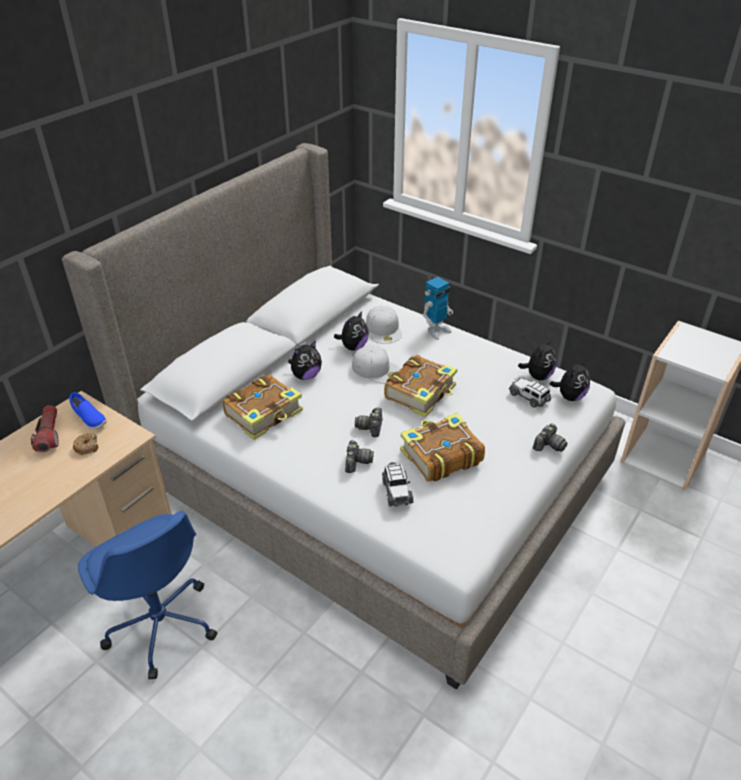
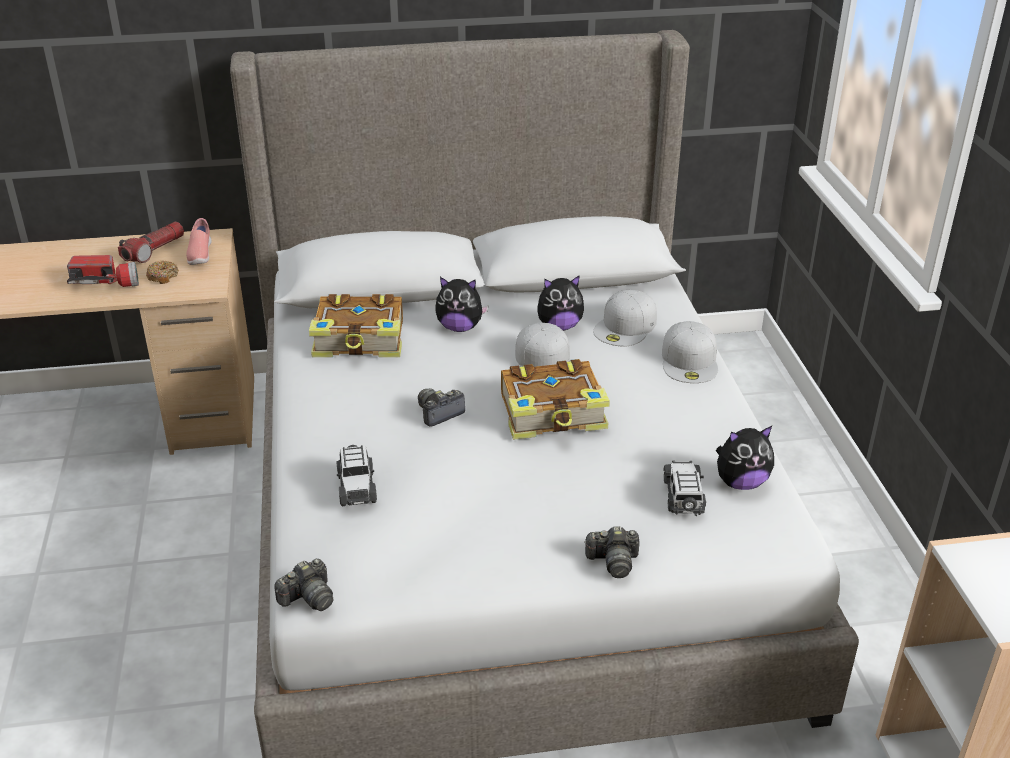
camera: 45 degrees right, 5 degrees down
blue shoe [69,392,107,429] -> pink shoe [186,218,212,265]
blue office chair [78,511,217,679] -> none
camera [345,440,374,473] -> camera moved to [274,559,333,611]
toy car [382,462,413,507] -> toy car turned 45 degrees counterclockwise [336,445,377,506]
book [400,413,485,482] -> none
toy robot [423,277,453,340] -> white cap [662,321,718,383]
plush toy [550,359,590,401] -> none
none -> flashlight [67,255,139,287]

